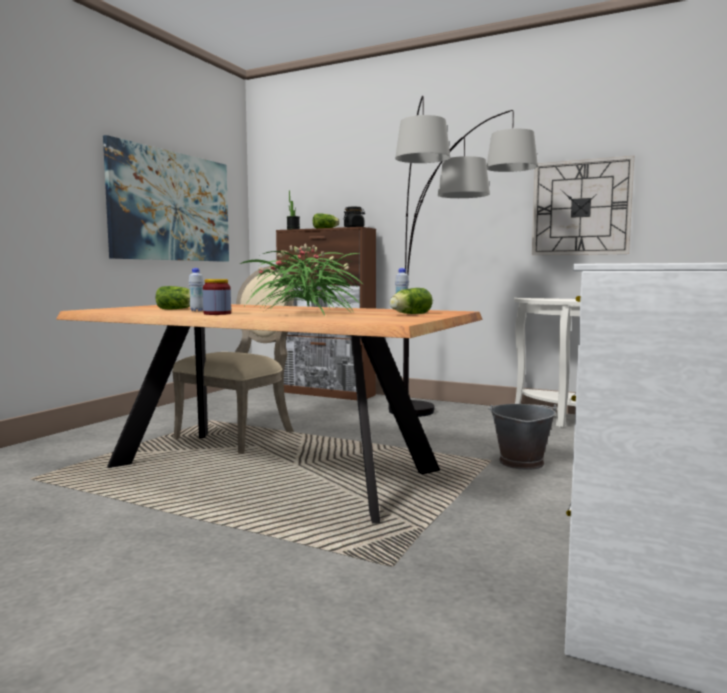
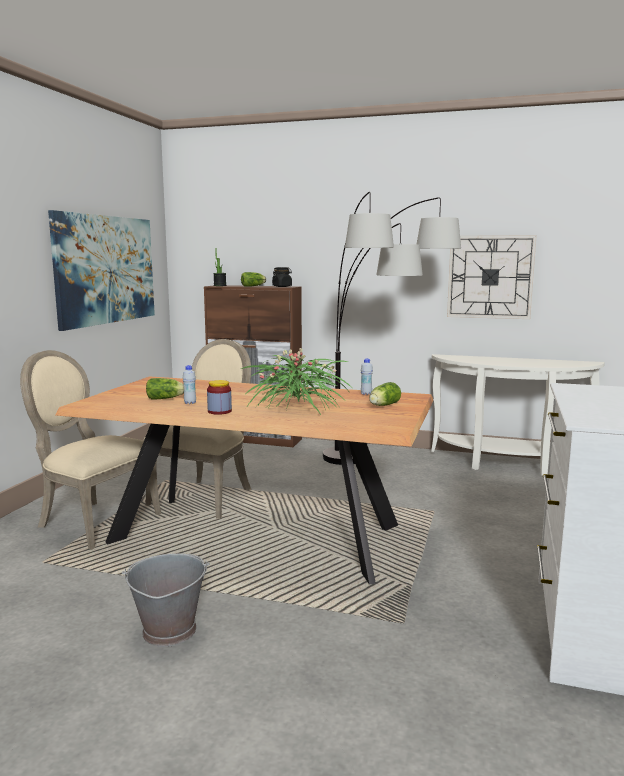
camera: 10 degrees left, 5 degrees up
grey bucket [488,404,557,470] -> grey bucket moved to [122,553,210,647]
none -> beige chair [20,350,161,550]

